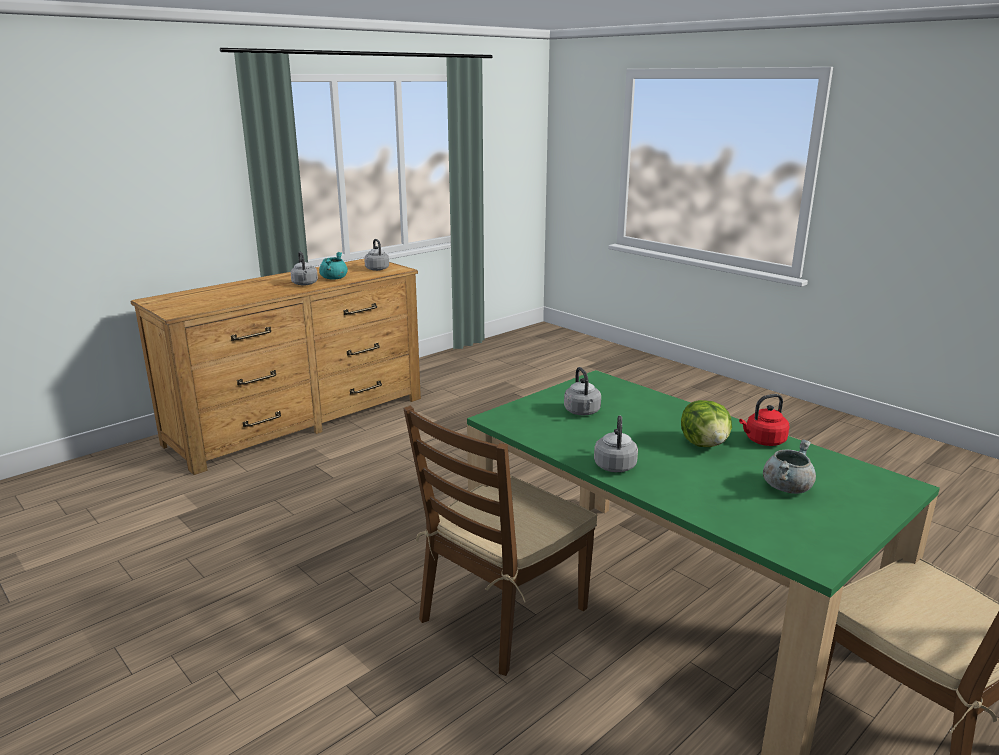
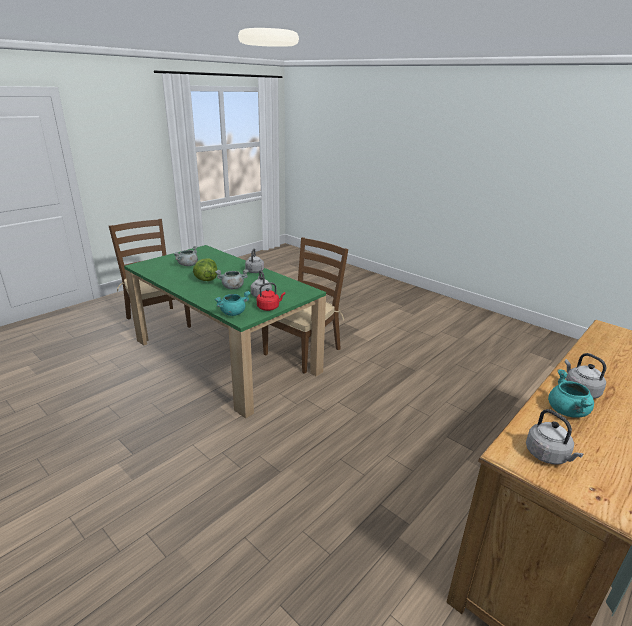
camera: 175 degrees right, 5 degrees up
red kettle [739,394,789,446] -> red kettle moved to [257,283,285,311]
none -> grey cooking pot [215,269,248,289]
none -> turquoise cooking pot [215,291,250,316]

